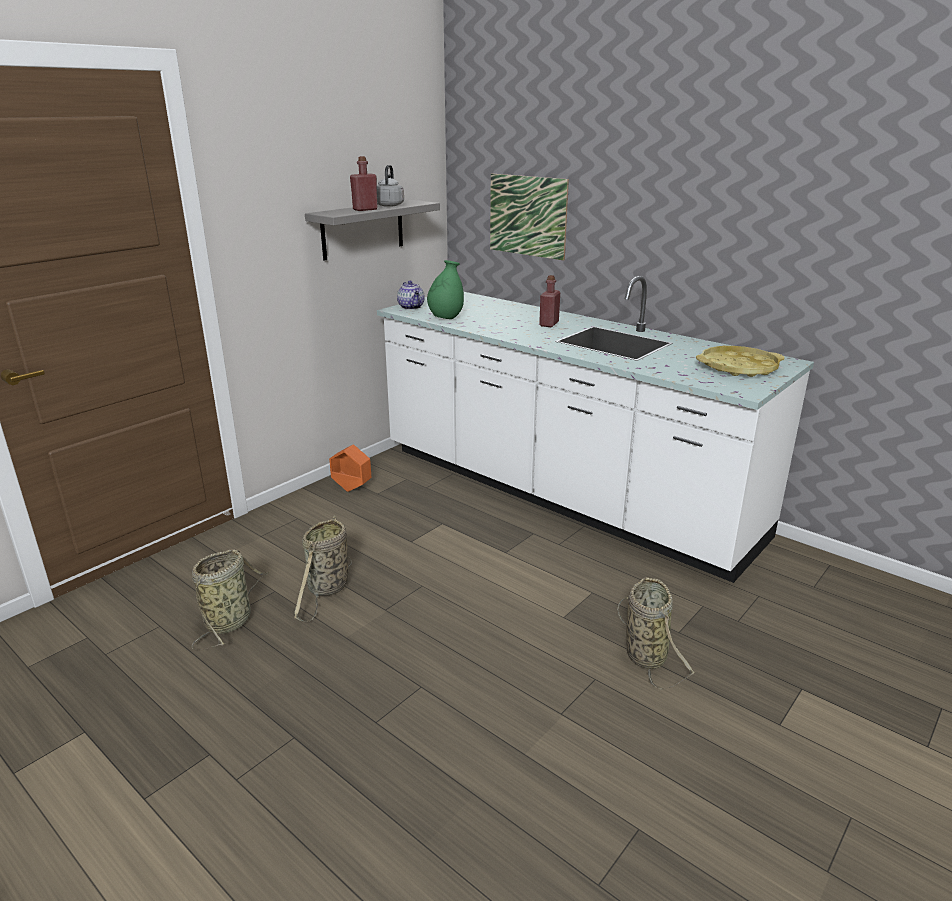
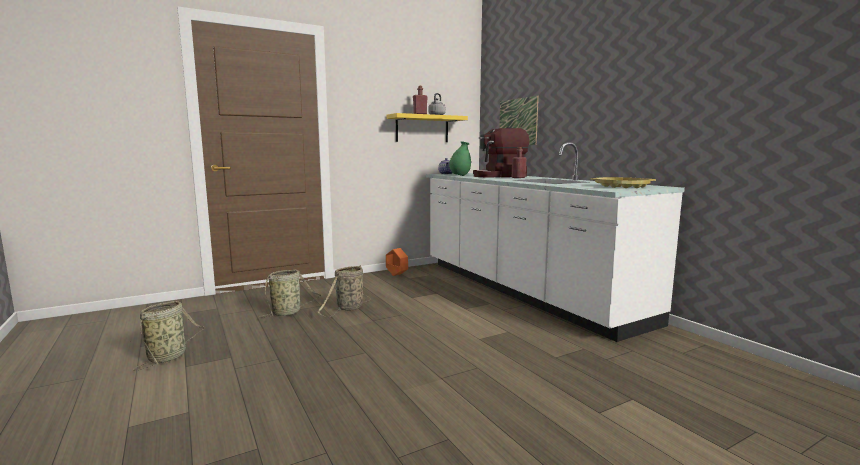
camera: 20 degrees right, 15 degrees down
grey shelf [305,200,440,261] -> yellow shelf [386,113,468,142]
basket [617,577,695,690] -> basket moved to [133,301,206,371]
none -> coffee machine [473,127,530,177]

